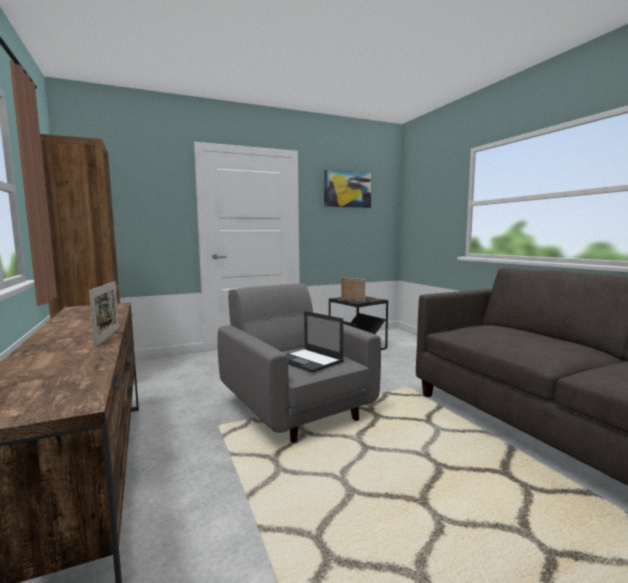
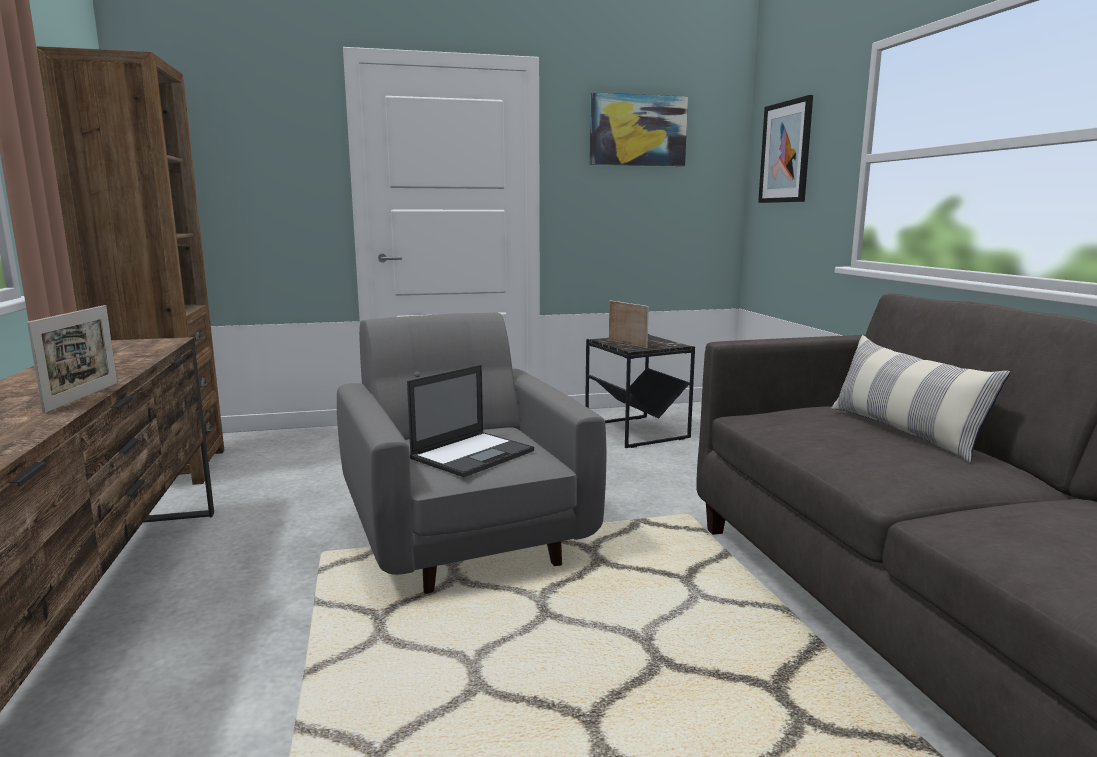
camera: 10 degrees right, 5 degrees up
laptop [286,311,344,373] -> laptop turned 105 degrees counterclockwise [407,365,534,477]
none -> picture [758,95,813,203]
none -> pillow [831,335,1010,463]

